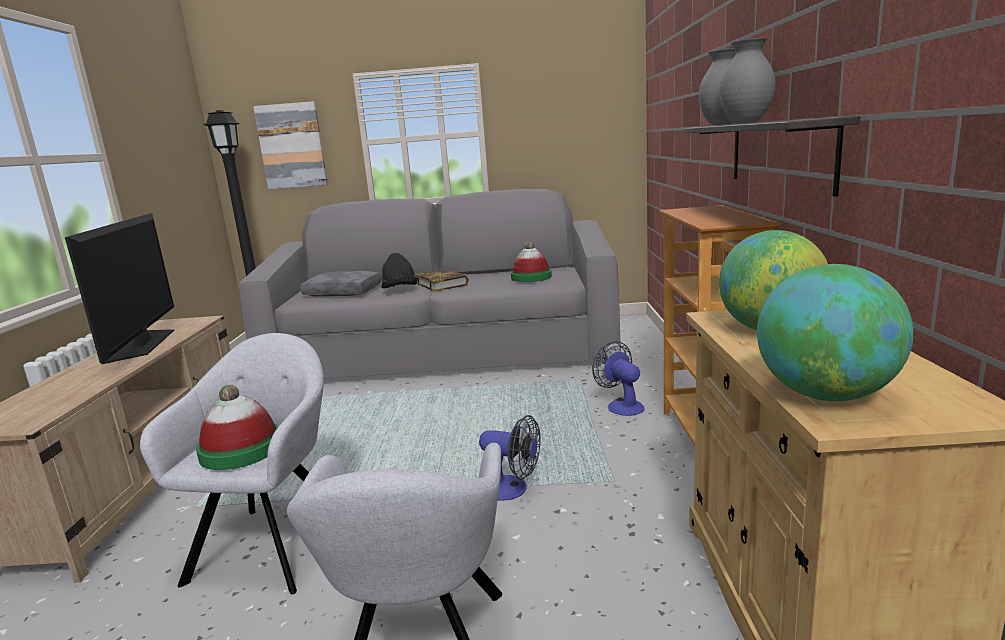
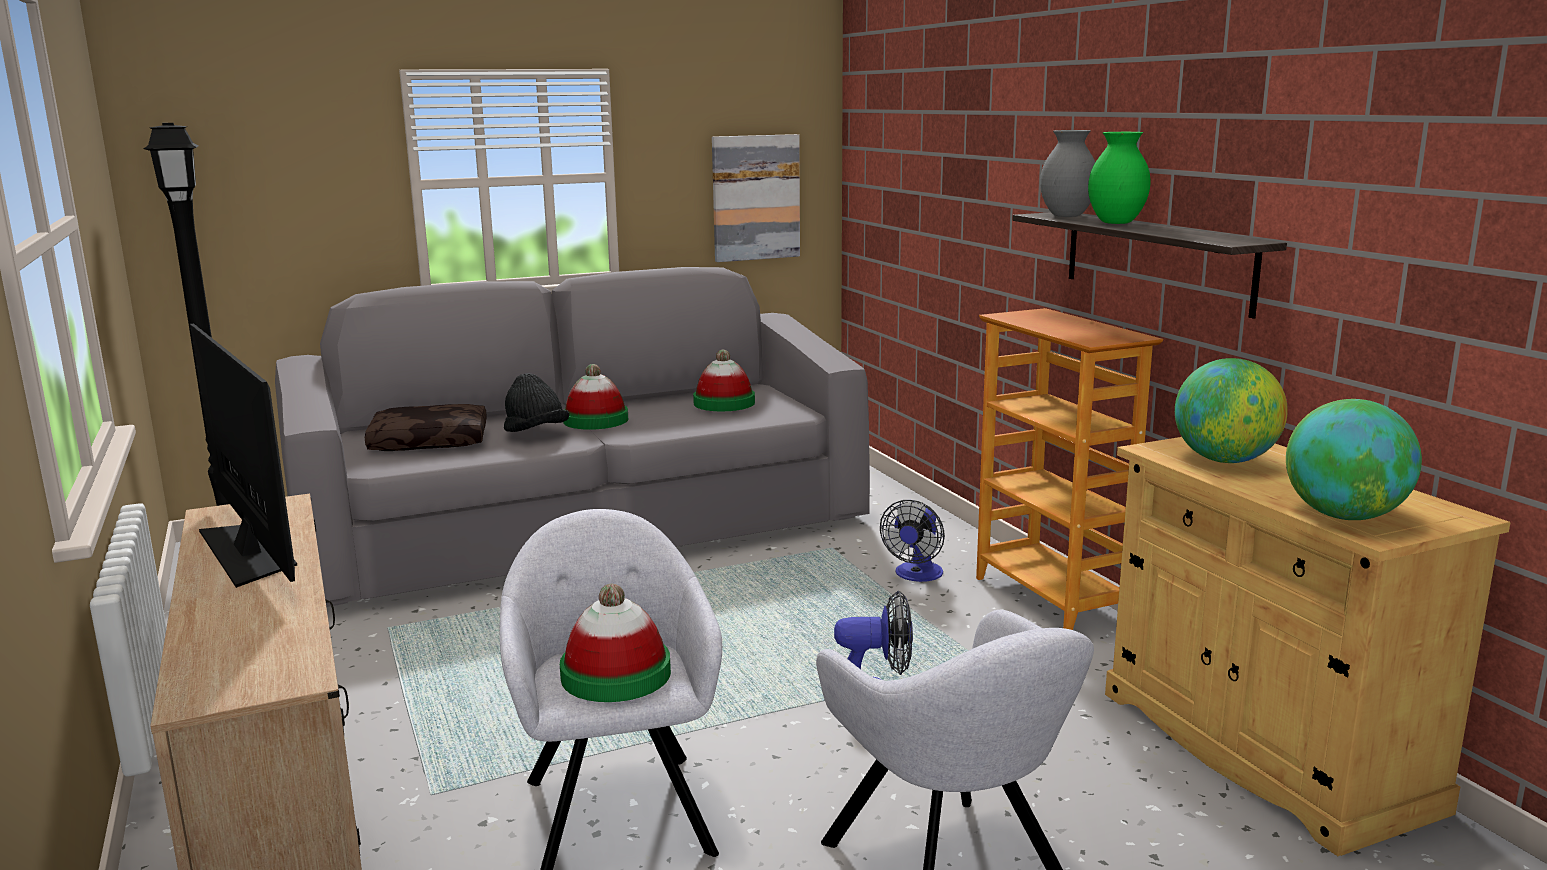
camera: 25 degrees left, 0 degrees up
picture [253,101,328,190] -> picture moved to [712,134,800,262]
grey pillow [300,271,382,296] -> brown pillow [365,404,487,451]
book [416,269,469,292] -> hat [563,364,628,430]
fan [592,341,645,416] -> fan turned 105 degrees counterclockwise [880,500,945,582]
grey vase [720,38,775,124] -> green vase [1088,132,1150,224]

